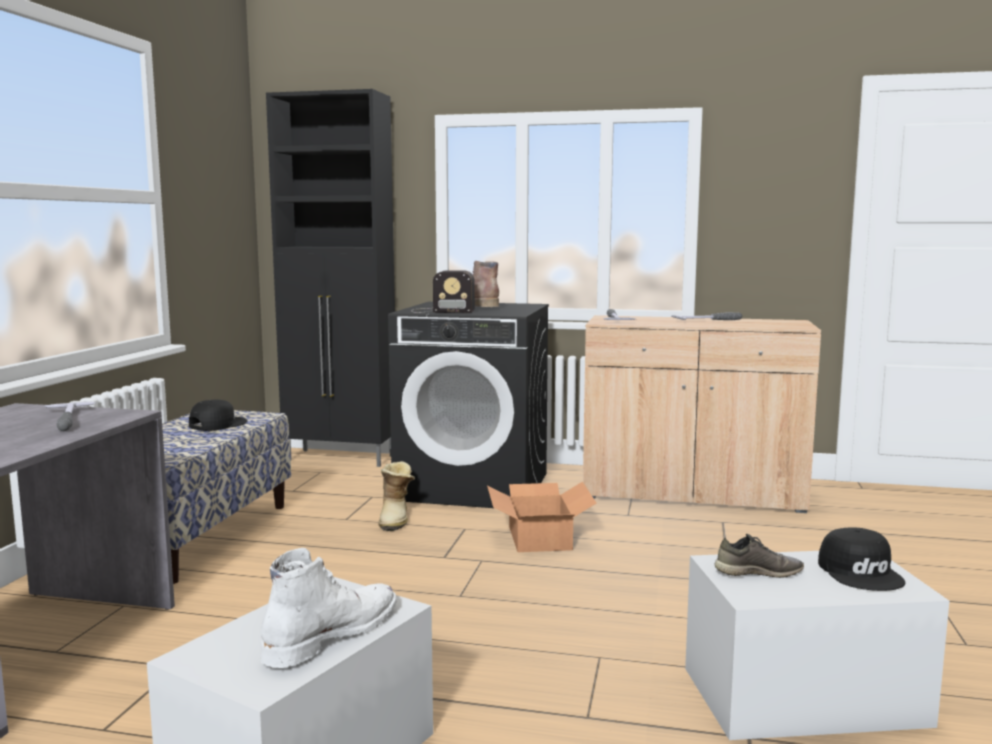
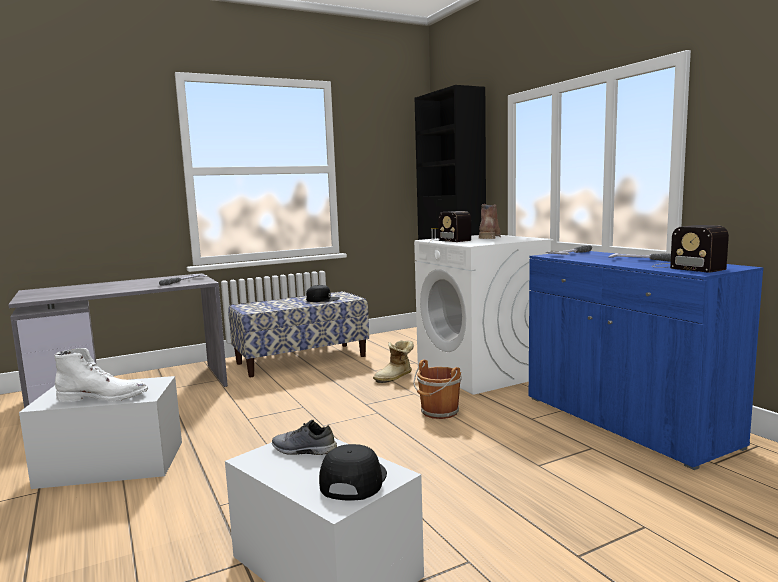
camera: 50 degrees right, 0 degrees up
black washing machine [388,302,549,508] -> white washing machine [414,235,553,395]
cardboard box [487,482,596,552] -> brown bucket [413,360,462,419]
beige cabinet [583,315,821,513] -> blue cabinet [529,251,764,470]
grey shoe [715,534,804,578] -> grey shoe turned 150 degrees clockwise [272,419,337,455]
black cap [818,527,905,591] -> black cap turned 150 degrees clockwise [319,444,387,501]
none -> radio [652,225,729,273]

